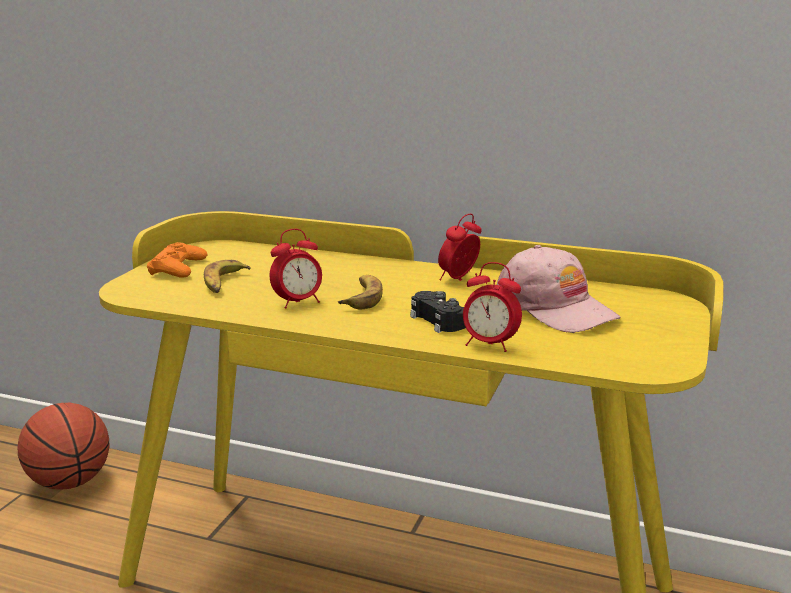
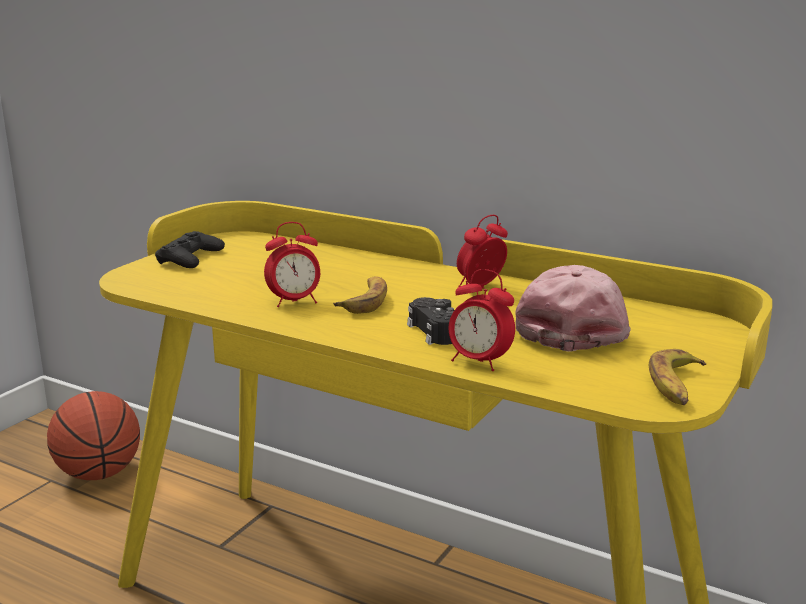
camera: 10 degrees right, 0 degrees up
orange game controller [147,242,207,277] -> black game controller [155,231,225,268]
banana [204,260,251,293] -> banana moved to [649,349,706,405]
pink cap [497,245,620,333] -> pink cap turned 135 degrees counterclockwise [515,265,631,352]

